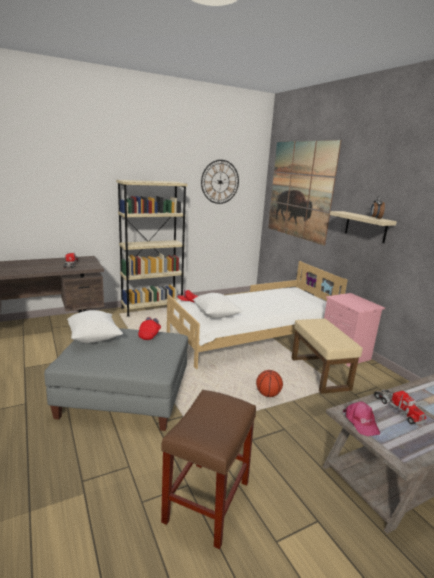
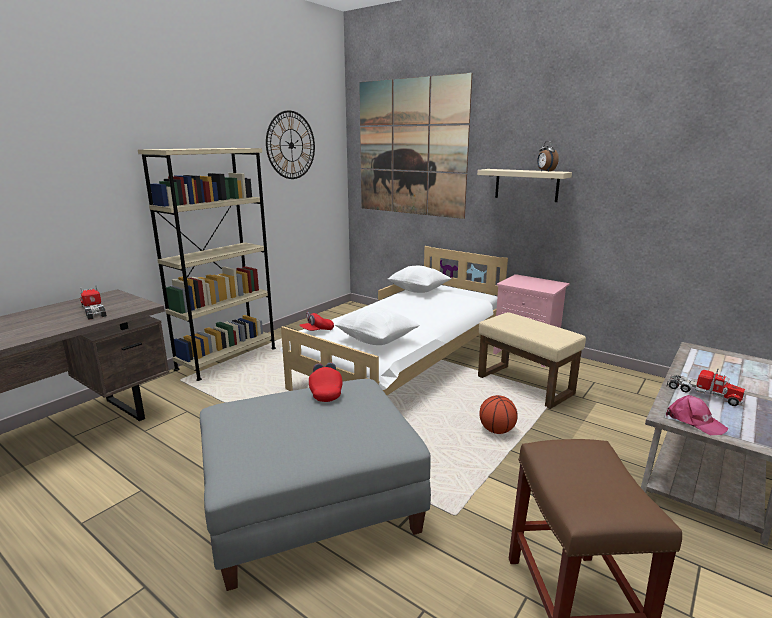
camera: 25 degrees left, 0 degrees up
white pillow [67,310,123,343] -> white pillow moved to [388,266,451,293]

